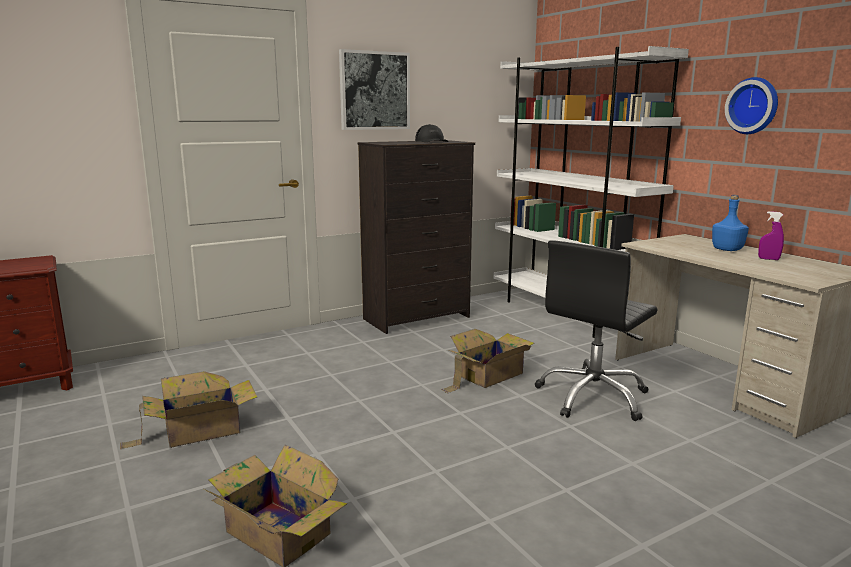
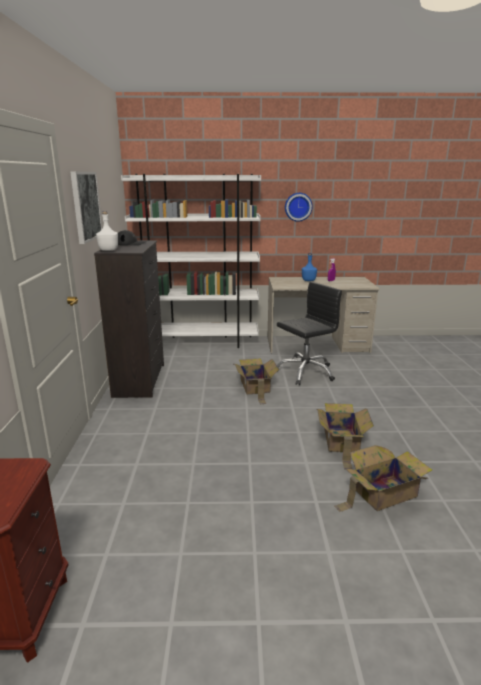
camera: 60 degrees left, 5 degrees up
cardboard box [120,371,257,449] -> cardboard box moved to [317,403,374,469]
black office chair [535,240,658,421] -> black office chair turned 105 degrees counterclockwise [277,282,342,385]
none -> white bottle [96,211,118,251]

